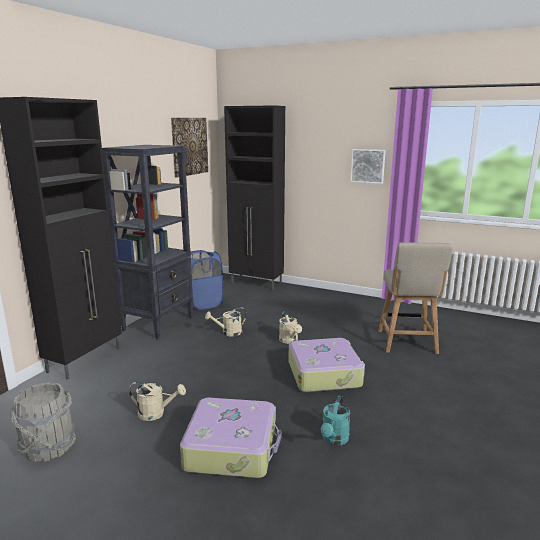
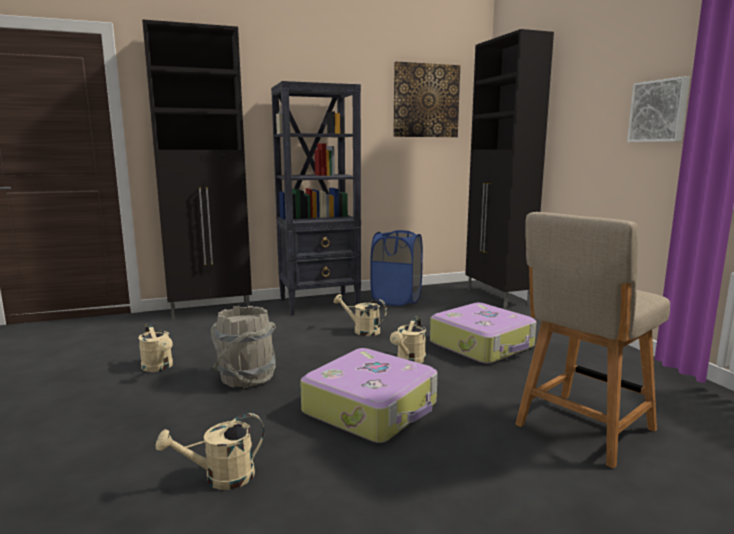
camera: 45 degrees right, 5 degrees down
grey bucket [10,383,76,462] -> grey bucket moved to [211,306,276,389]
suitcase [180,398,282,478] -> suitcase moved to [430,303,536,364]
turquoise watering can [321,396,350,446] -> beige watering can [156,413,265,490]

